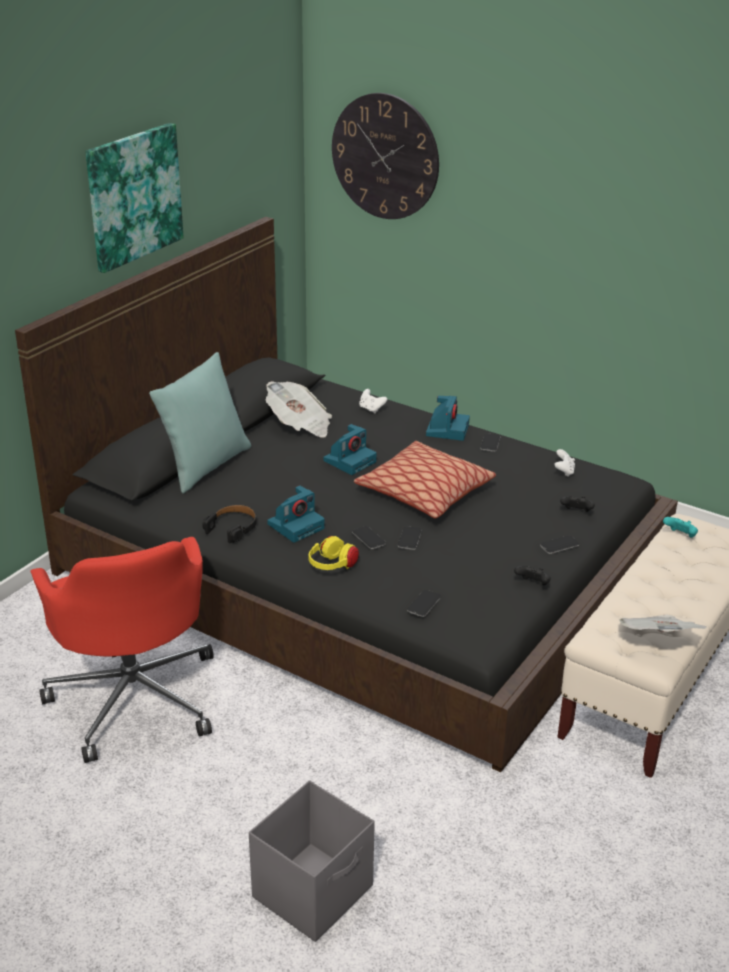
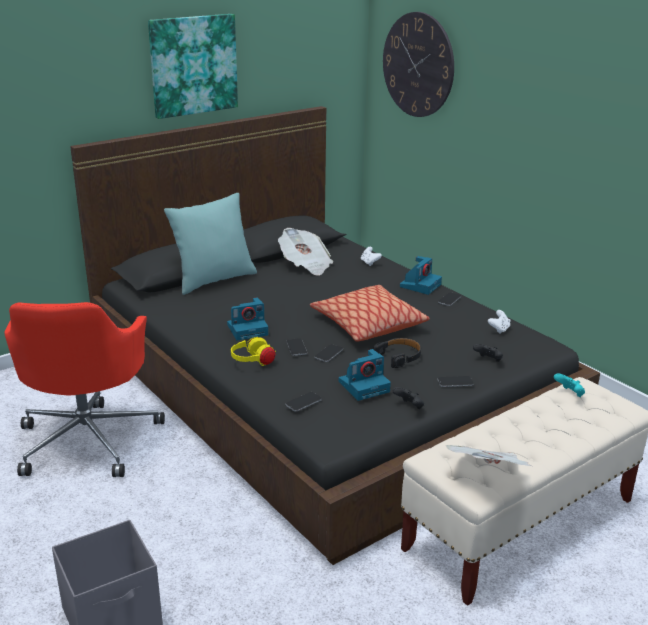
camera: 20 degrees right, 5 degrees down
black headphones [202,504,257,543] -> black headphones moved to [373,338,421,368]
camera [323,424,377,475] -> camera moved to [339,349,391,401]

